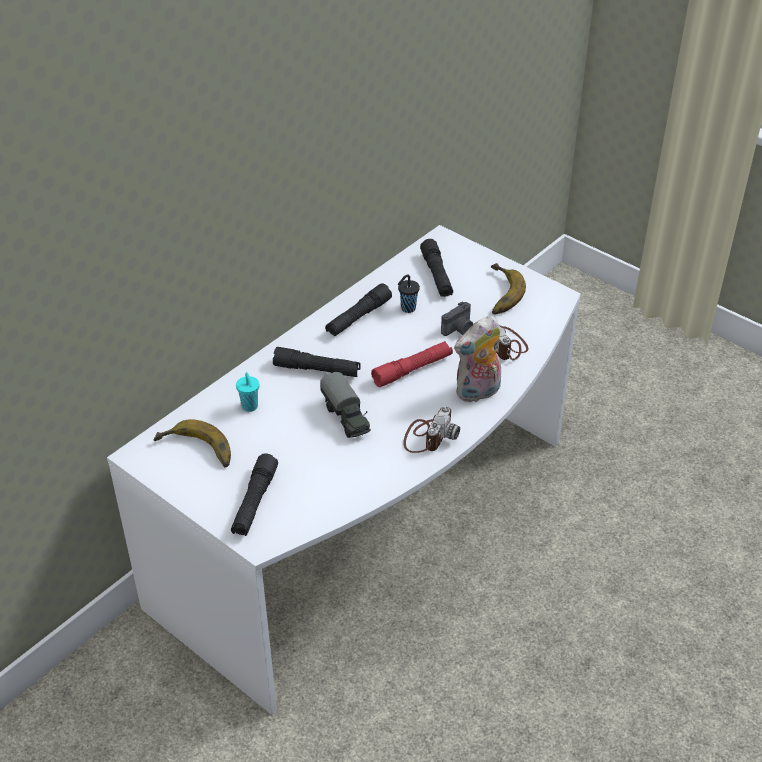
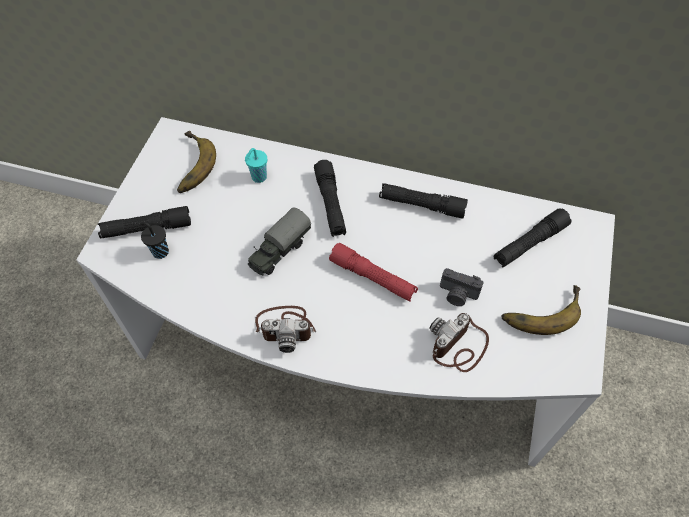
camera: 65 degrees right, 15 degrees up
black cup [398,274,420,313] -> black cup moved to [140,222,169,259]
plush toy [454,315,501,402] -> none

